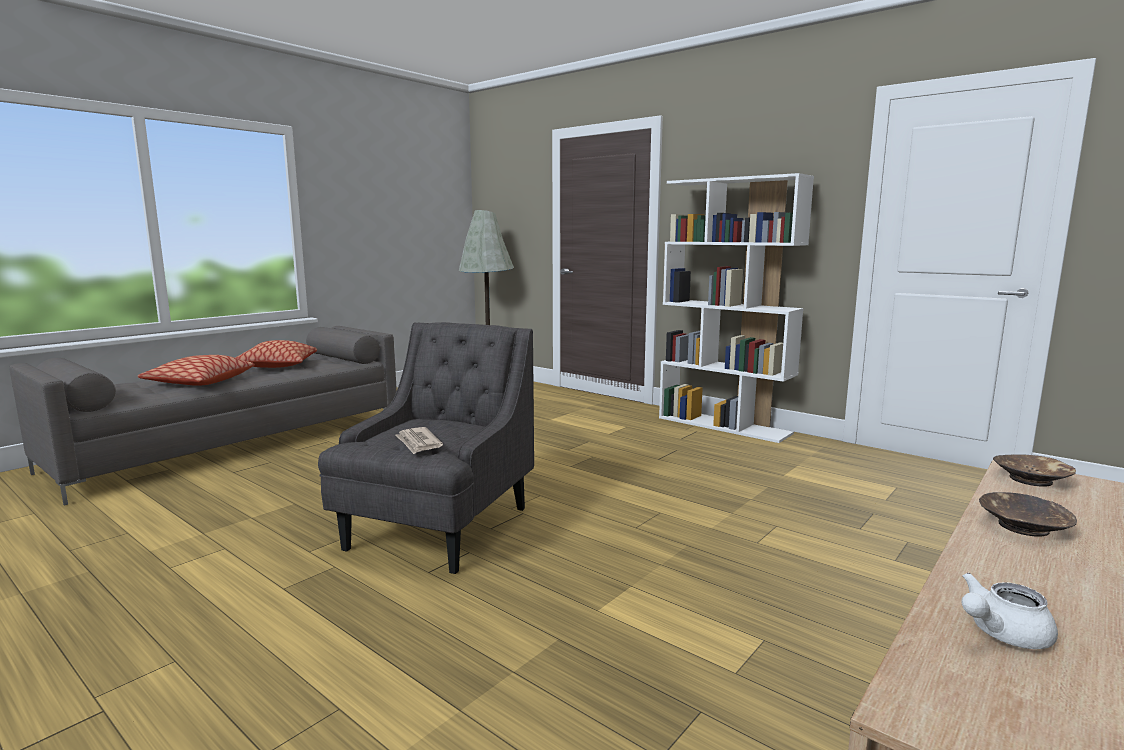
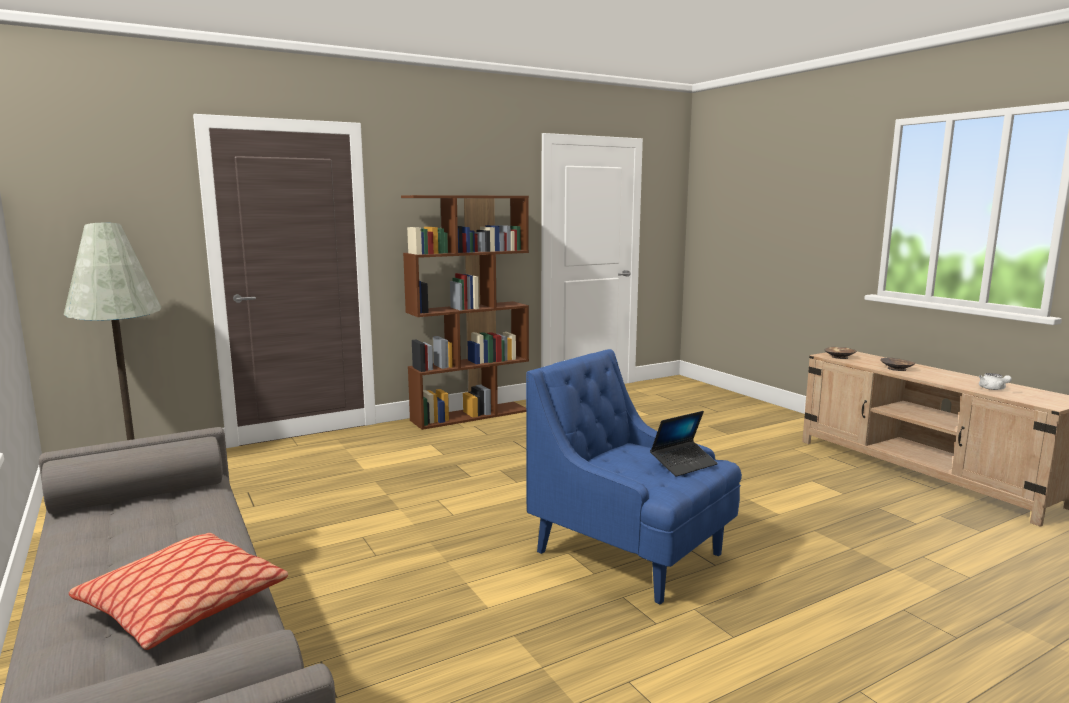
camera: 70 degrees left, 0 degrees up
pillow [235,340,317,368] -> none
grey armchair [318,322,534,574] -> blue armchair [526,349,742,605]
newspaper [395,427,443,454] -> laptop [650,411,718,477]
white bookcase [659,173,814,443] -> brown bookcase [401,195,529,430]

